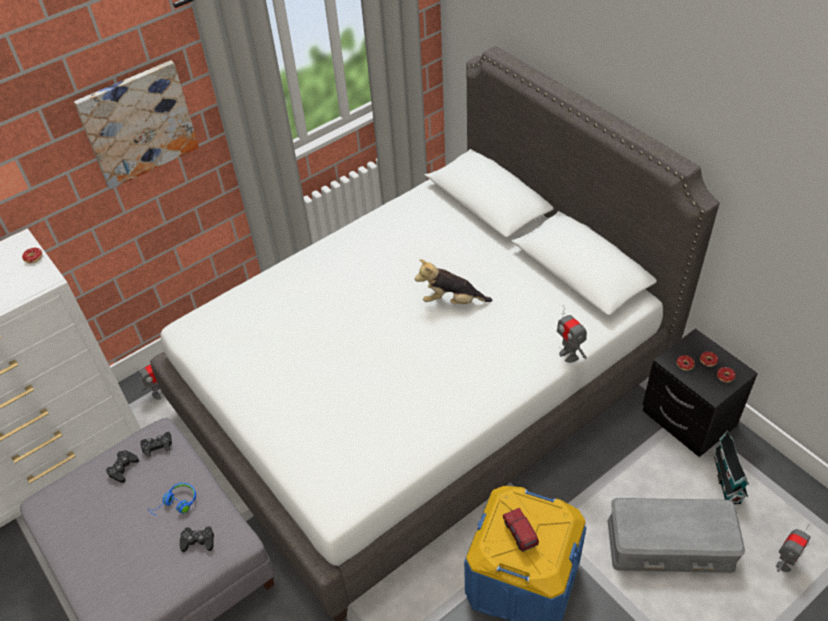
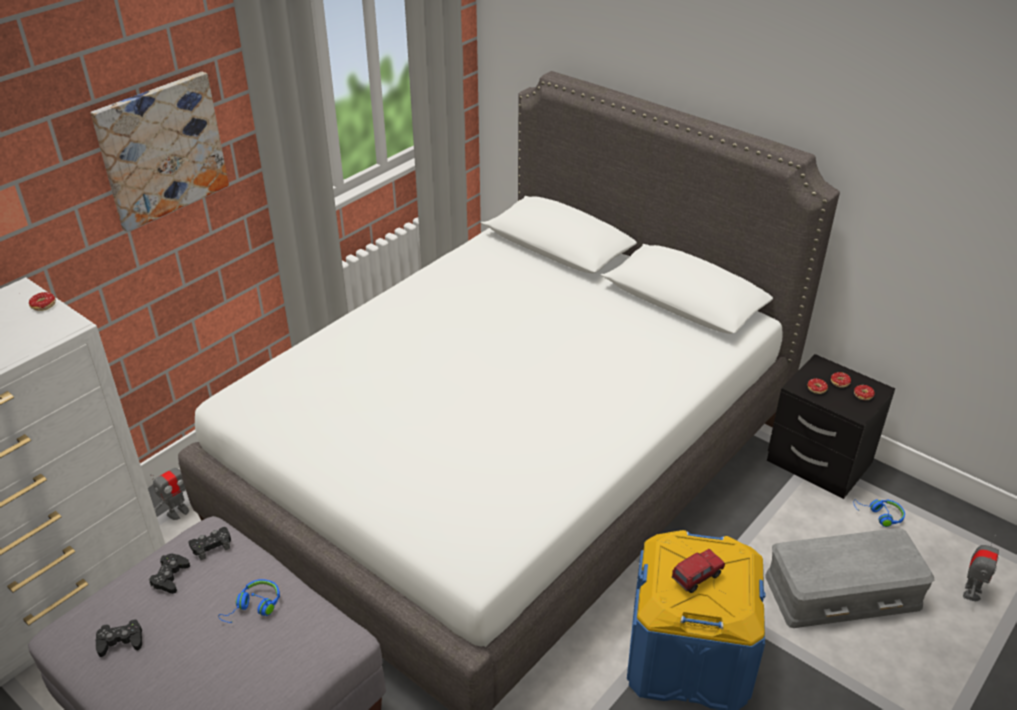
camera: 15 degrees left, 10 degrees down
black game controller [180,526,214,552] -> black game controller moved to [95,619,142,657]
plush toy [415,259,492,304] -> none
toy truck [503,508,539,552] -> toy truck turned 90 degrees clockwise [672,549,725,593]
toy robot [556,305,587,363] -> none
toy house [714,430,749,504] -> blue headphones [853,499,905,527]

